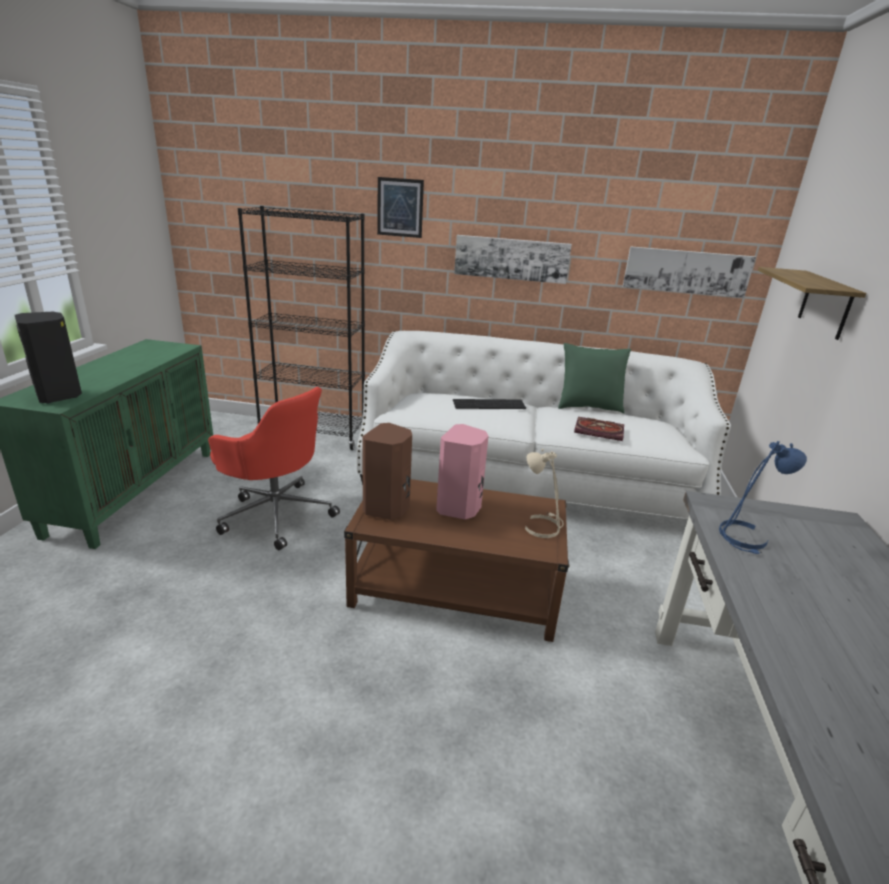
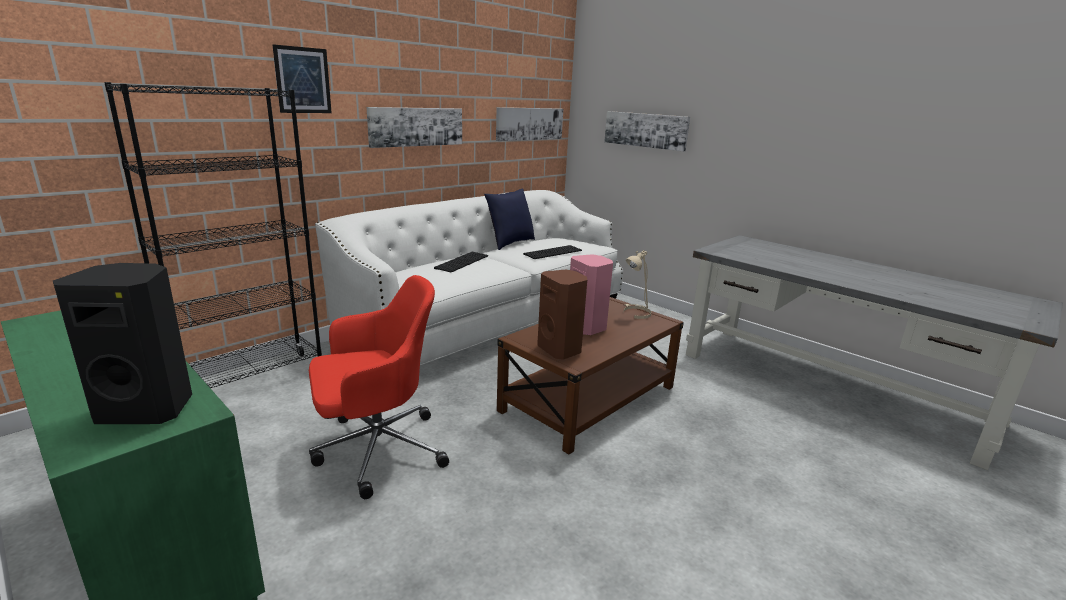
camera: 55 degrees left, 5 degrees down
green pillow [558,343,631,413] -> blue pillow [484,189,535,250]
book [574,417,624,441] -> keyboard [523,245,582,259]
blue table lamp [719,441,807,554] -> none
shelf [758,267,866,340] -> picture [604,111,690,151]

